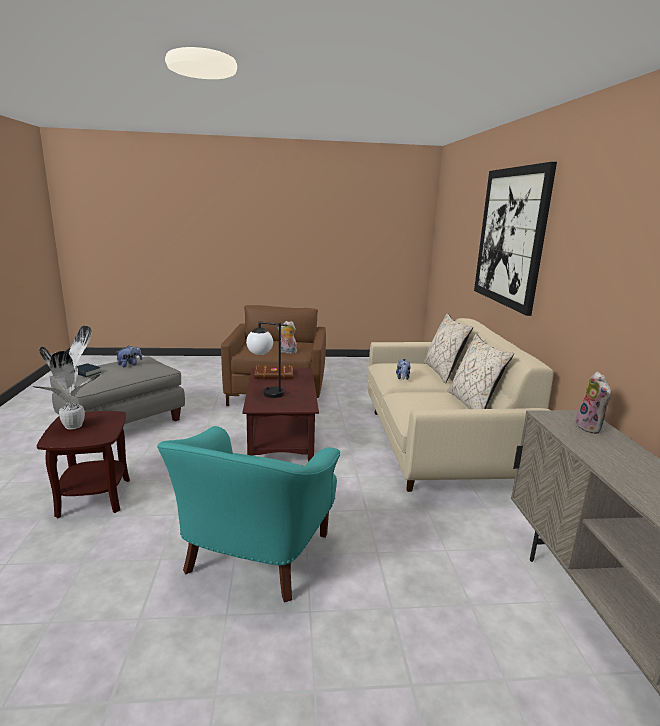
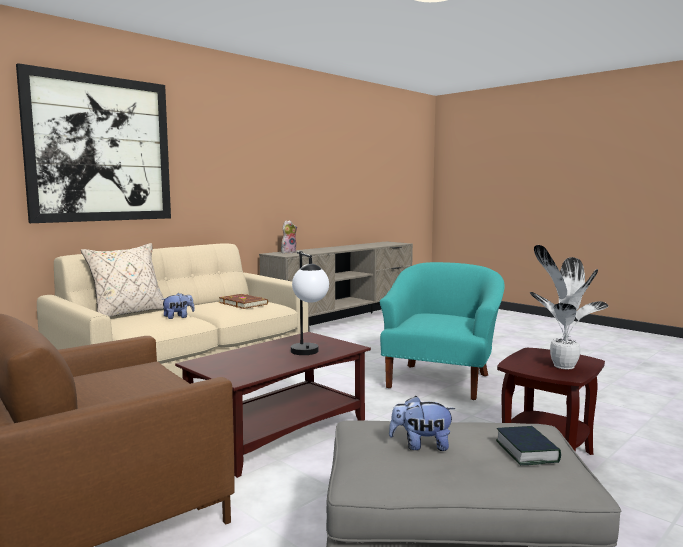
camera: 130 degrees left, 10 degrees down
turquoise armchair [157,426,340,603] -> turquoise armchair turned 45 degrees counterclockwise [380,262,505,400]
brown book [254,365,293,379] -> brown book moved to [219,294,268,309]
plush toy [278,321,297,354] -> none
beige pillow [447,334,514,409] -> none

